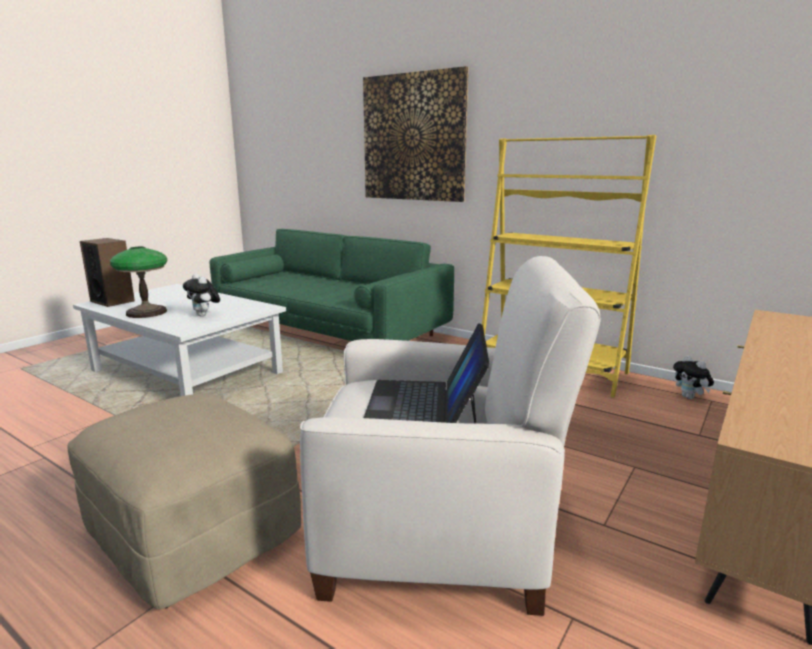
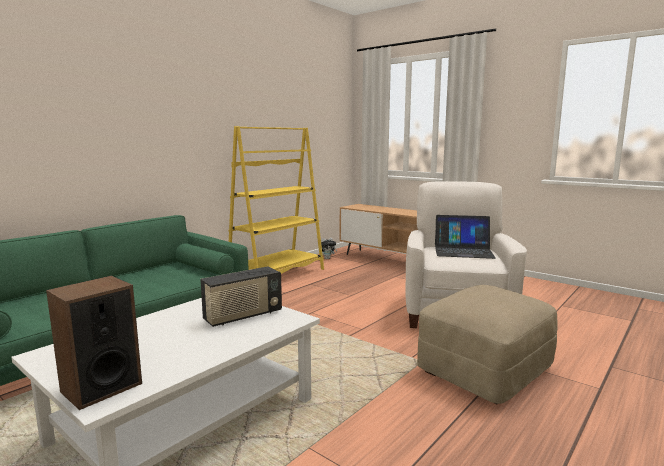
camera: 85 degrees left, 5 degrees down
table lamp [110,247,168,318] -> none
plush toy [183,273,220,317] -> radio [200,266,282,327]
picture [363,66,469,202] -> none

